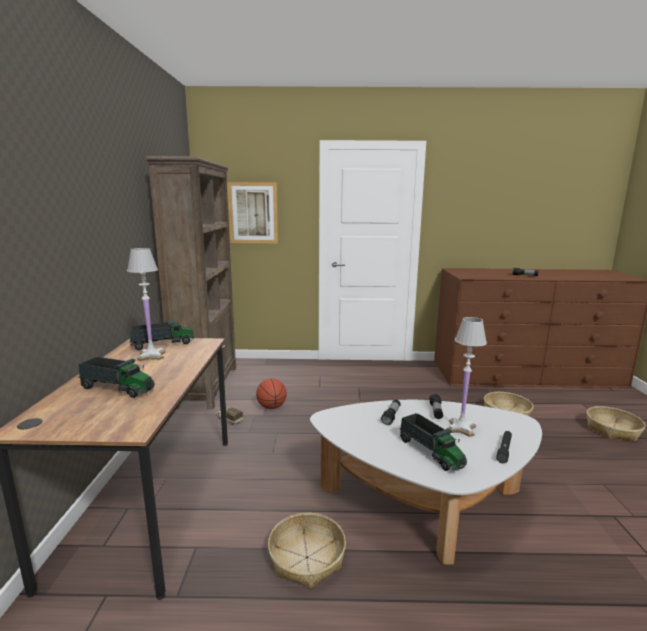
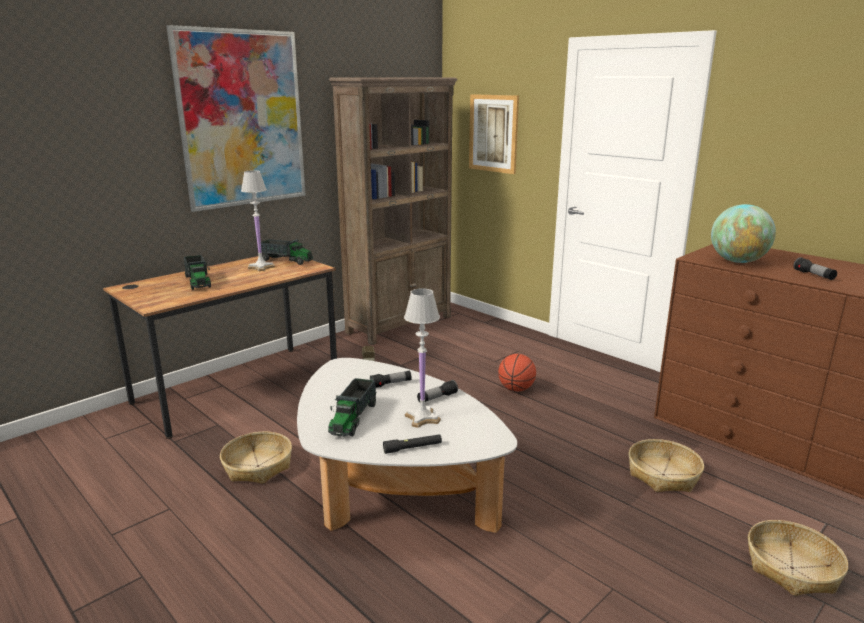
camera: 45 degrees right, 5 degrees up
basketball [256,378,287,409] -> basketball moved to [498,354,536,391]
none -> picture [166,25,306,212]
none -> globe [711,204,776,263]

